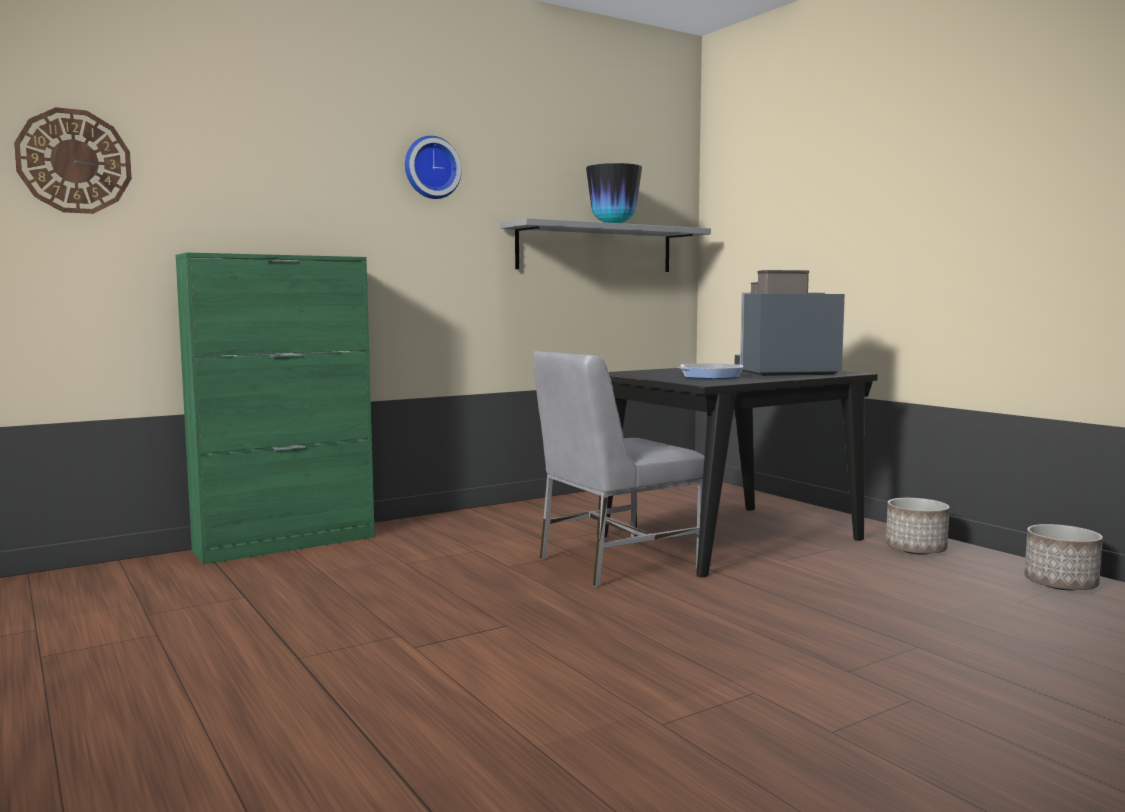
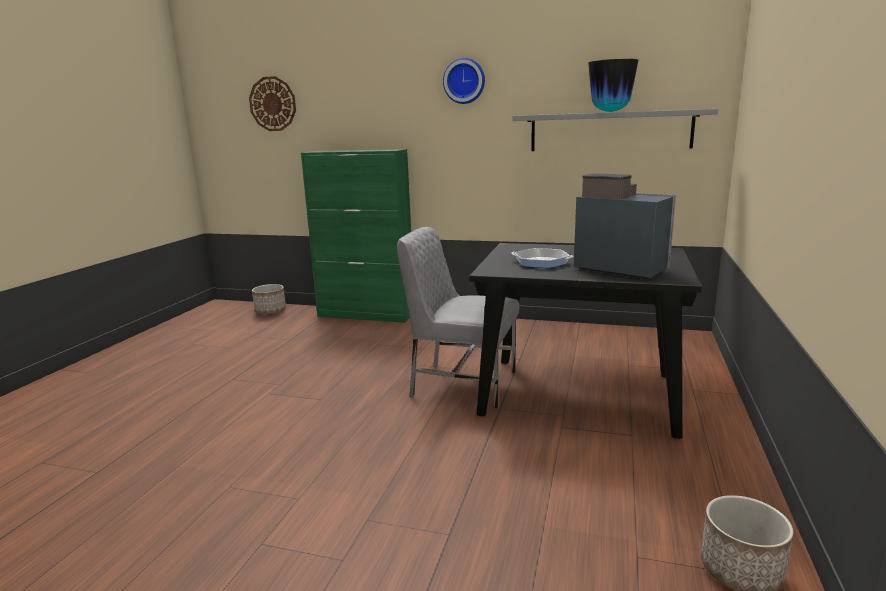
camera: 50 degrees right, 10 degrees up
planter [886,498,950,554] -> planter moved to [252,284,286,315]

